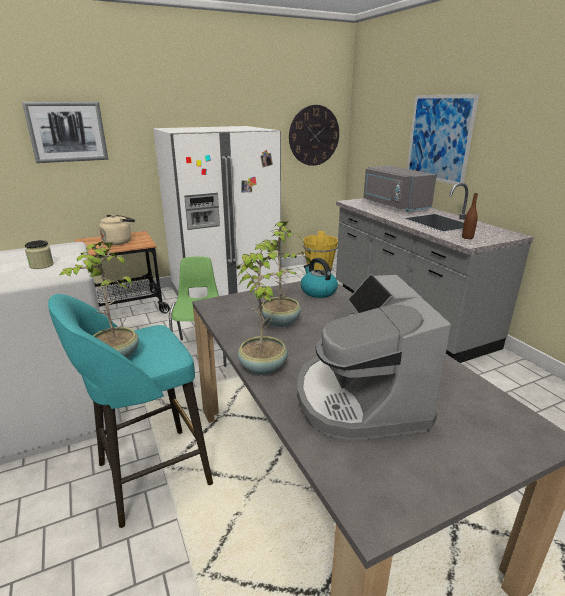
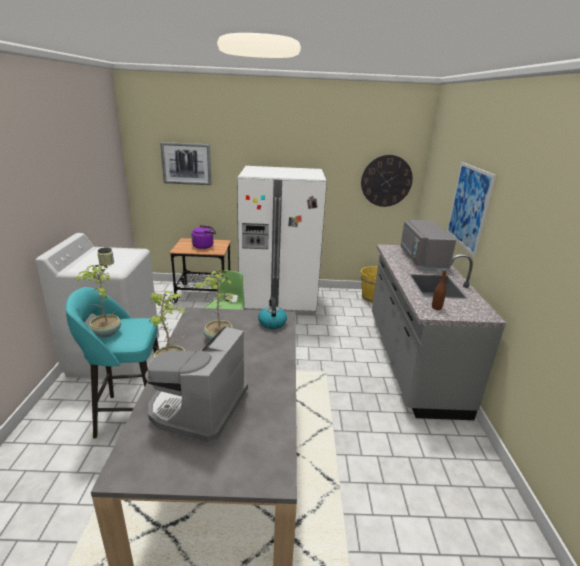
camera: 25 degrees right, 0 degrees up
beige kettle [99,215,135,245] -> purple kettle [191,225,216,249]

